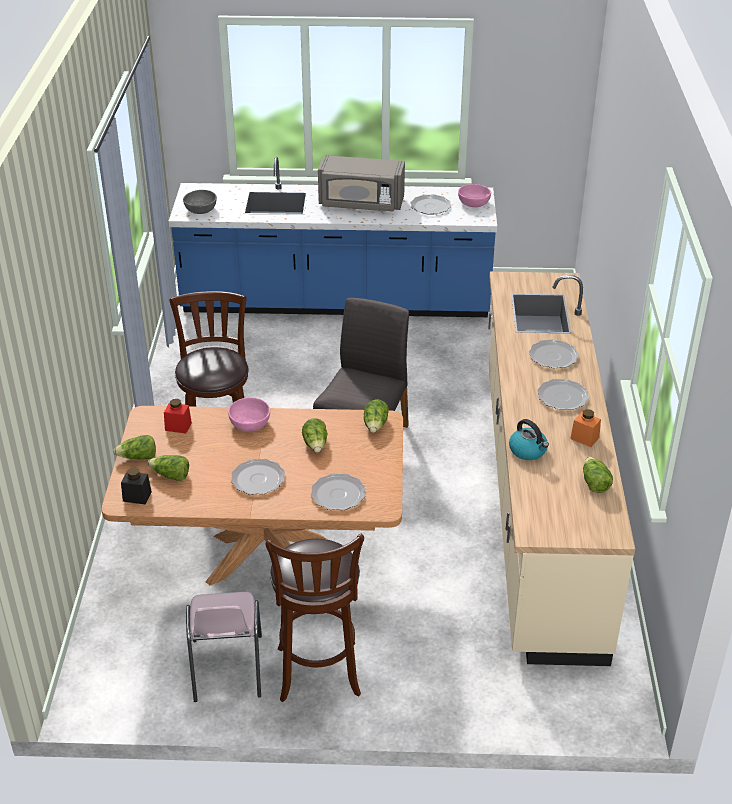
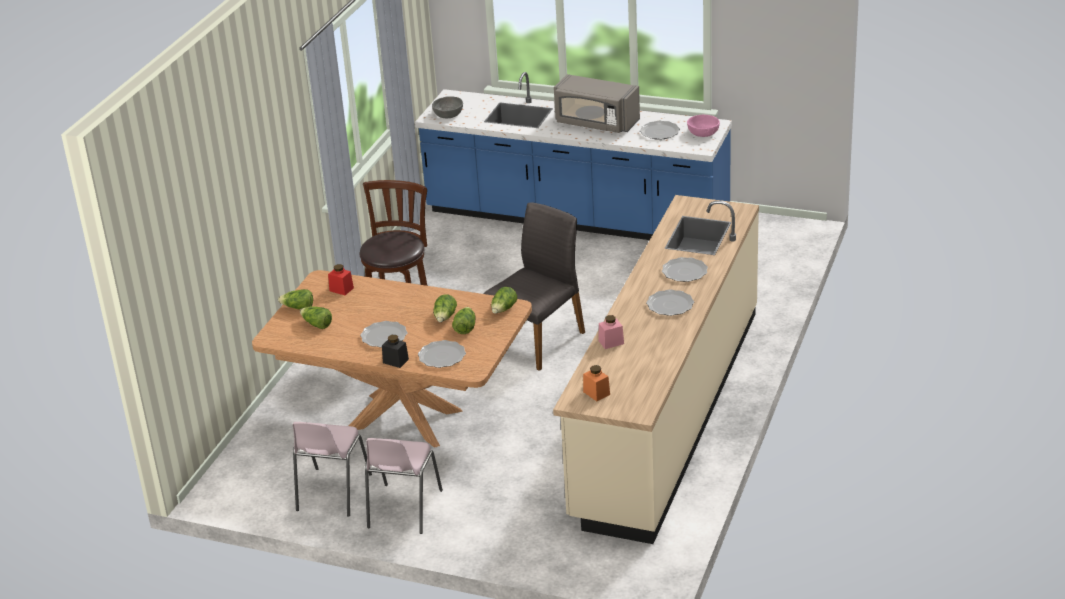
camera: 20 degrees right, 5 degrees down
black jar [121,467,152,505] -> black jar moved to [382,335,409,368]
pink bowl [228,398,270,431] -> none
brown stool [266,533,364,702] -> pink chair [365,438,443,534]
kettle [509,419,549,460] -> pink jar [599,315,624,349]
orange jar [570,409,601,447] -> orange jar moved to [583,365,610,401]
lettuce [583,457,613,493] -> lettuce moved to [452,307,476,334]

